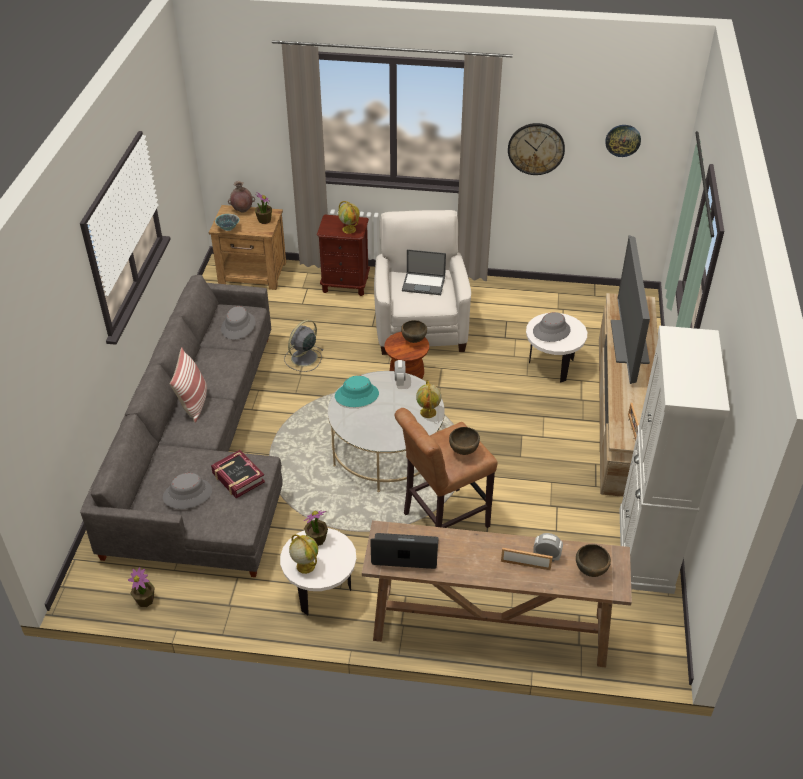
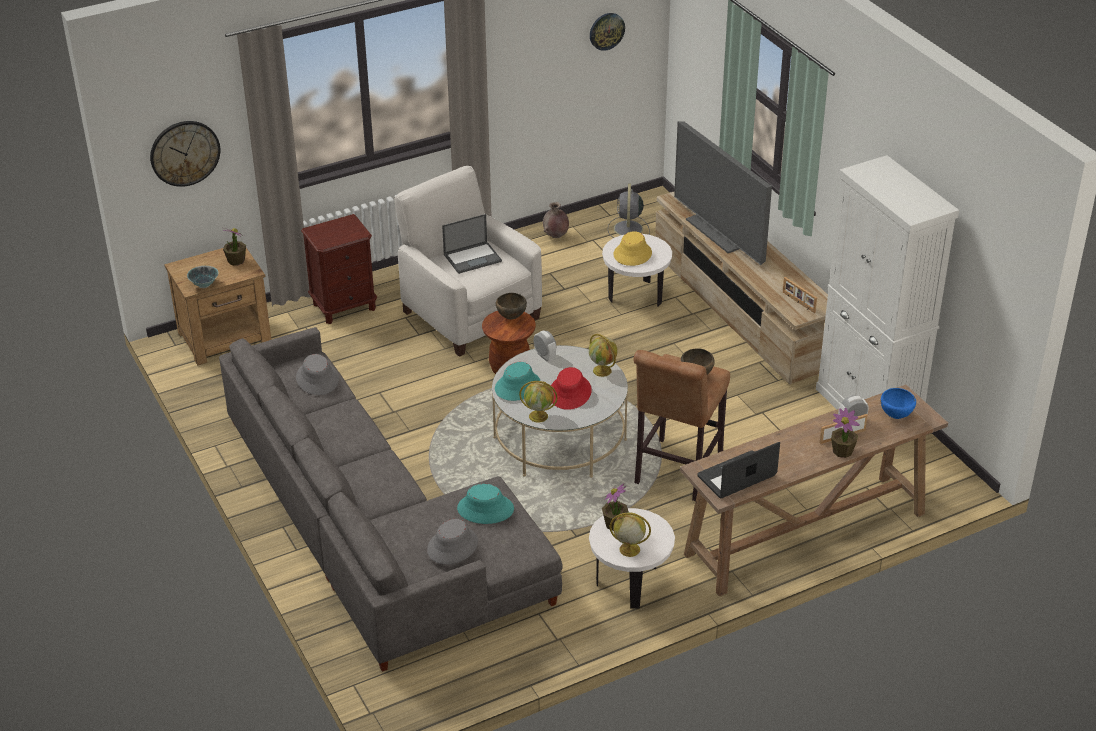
camera: 35 degrees left, 5 degrees down
potted plant [128,567,154,607] -> potted plant moved to [831,408,860,458]
pillow [170,347,207,423] -> none
book [211,450,265,498] -> turquoise hat [457,484,514,524]
brown vase [228,181,255,213] -> brown vase moved to [543,202,569,238]
grey fan [284,320,323,372] -> grey fan moved to [608,183,650,238]
globe [338,201,360,234] -> globe moved to [519,381,558,423]
wall clock [508,123,565,175] -> wall clock moved to [150,121,220,187]
grey hat [533,312,571,342] -> yellow hat [613,231,652,266]
brown bowl [576,544,611,577] -> blue bowl [880,388,916,419]
none -> red hat [551,367,592,410]

